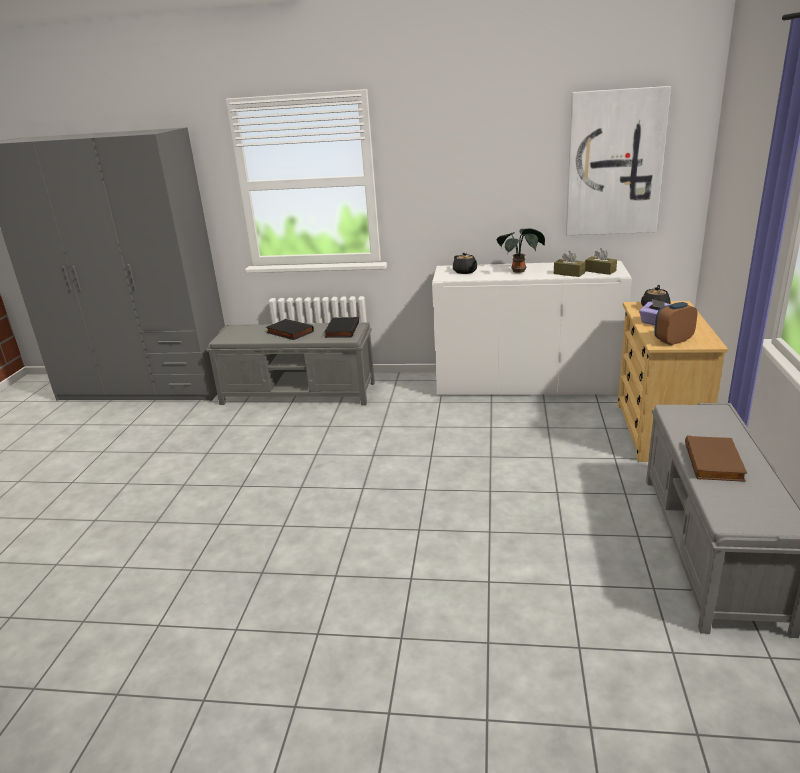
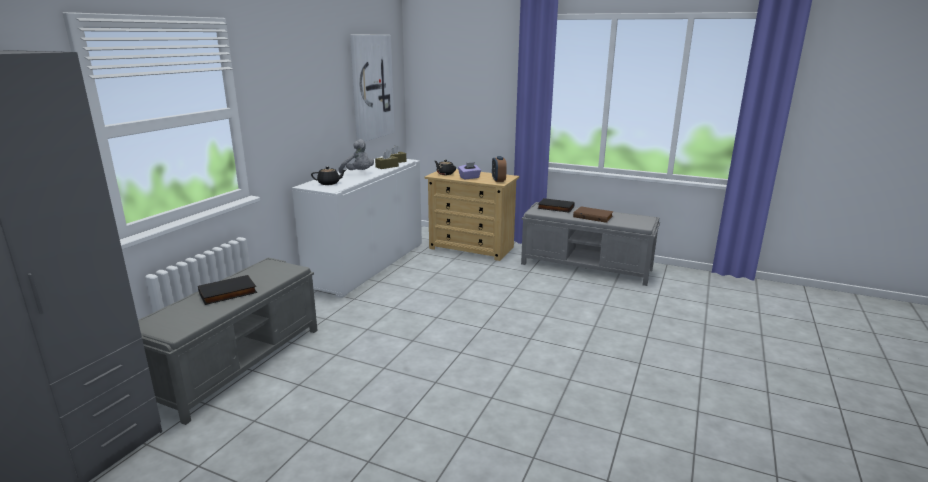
camera: 75 degrees left, 5 degrees down
black book [324,317,359,338] -> black book moved to [537,198,575,213]
potted plant [497,228,545,273] -> grey plush toy [339,139,374,173]

